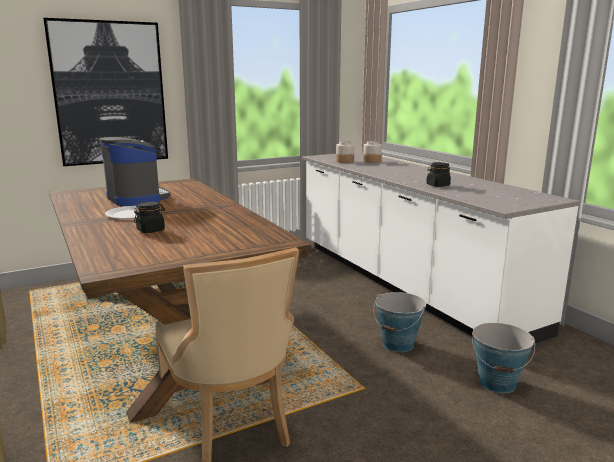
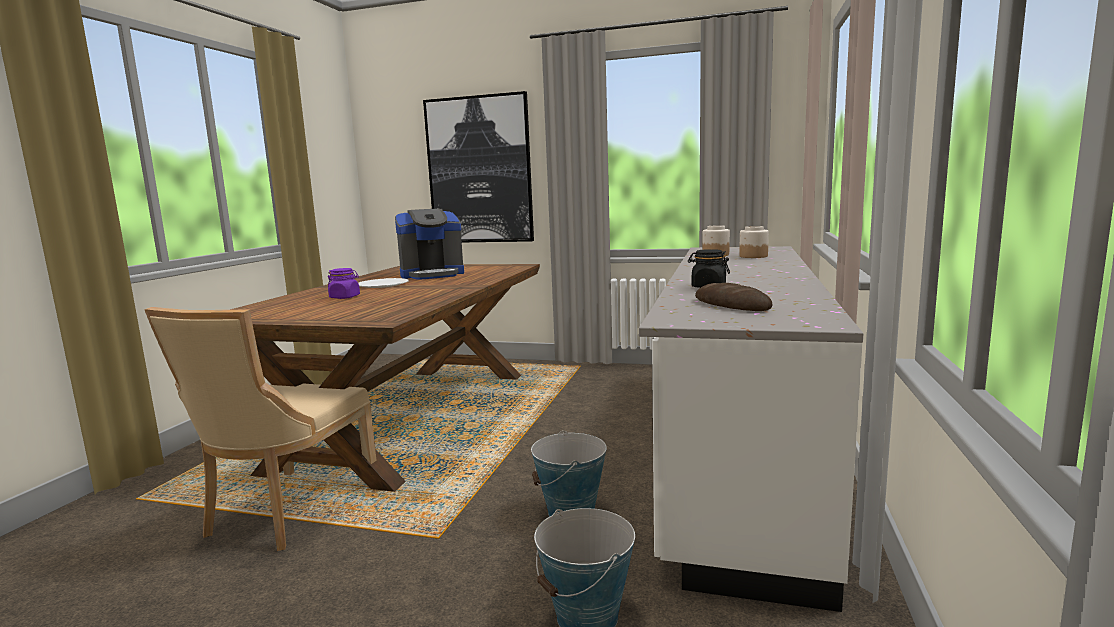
camera: 45 degrees right, 5 degrees down
coffee machine [99,137,171,206] -> coffee machine turned 60 degrees clockwise [395,209,464,280]
black jar [134,202,165,233] -> purple jar [328,268,360,299]
none -> bread [695,283,773,311]

